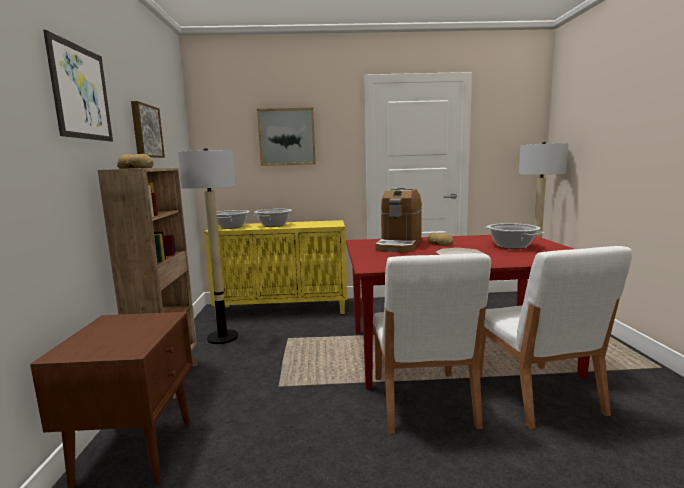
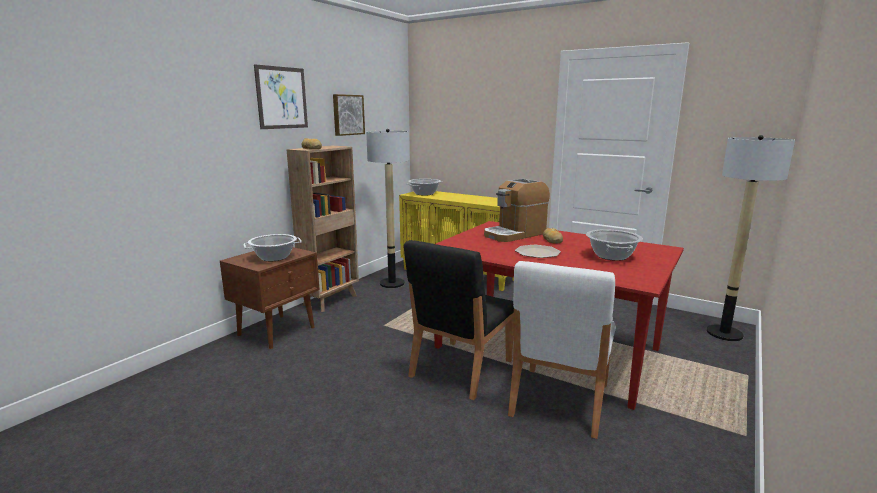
camera: 35 degrees right, 5 degrees up
cooking pot [254,209,292,227] -> cooking pot moved to [243,234,302,261]
picture [257,108,316,166] -> none
white chair [373,253,491,434] -> black chair [404,240,514,400]

